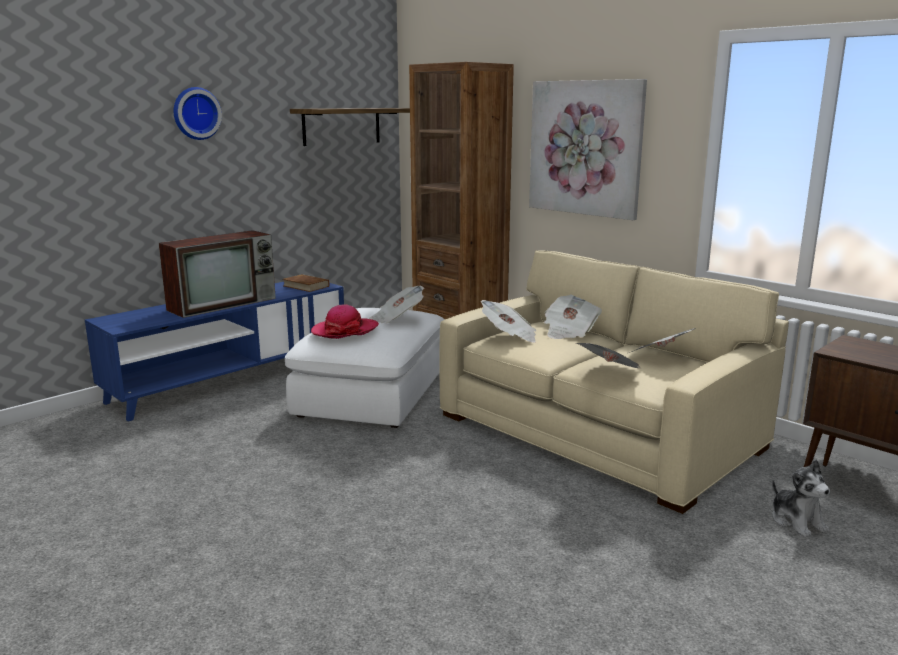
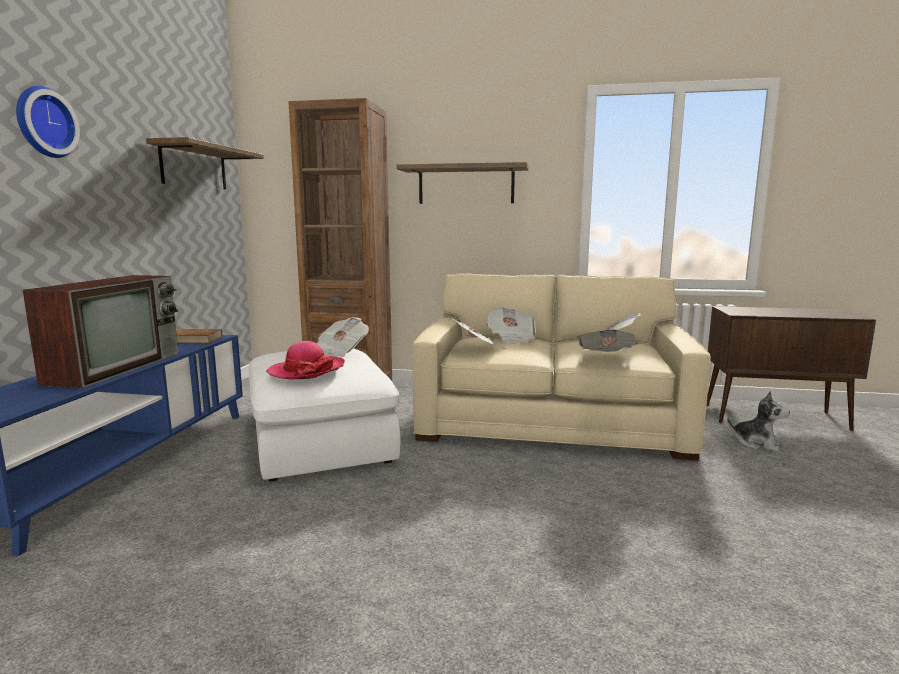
camera: 35 degrees left, 5 degrees down
picture [529,79,647,220] -> shelf [396,162,529,204]

